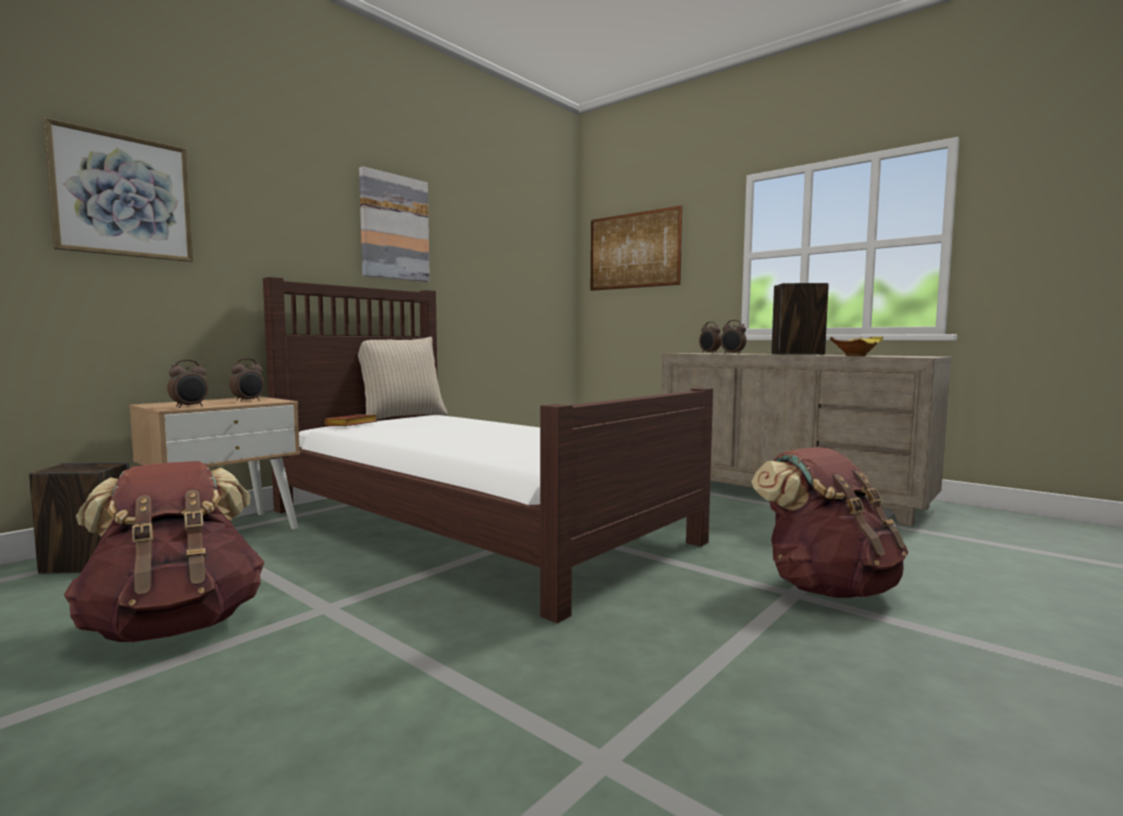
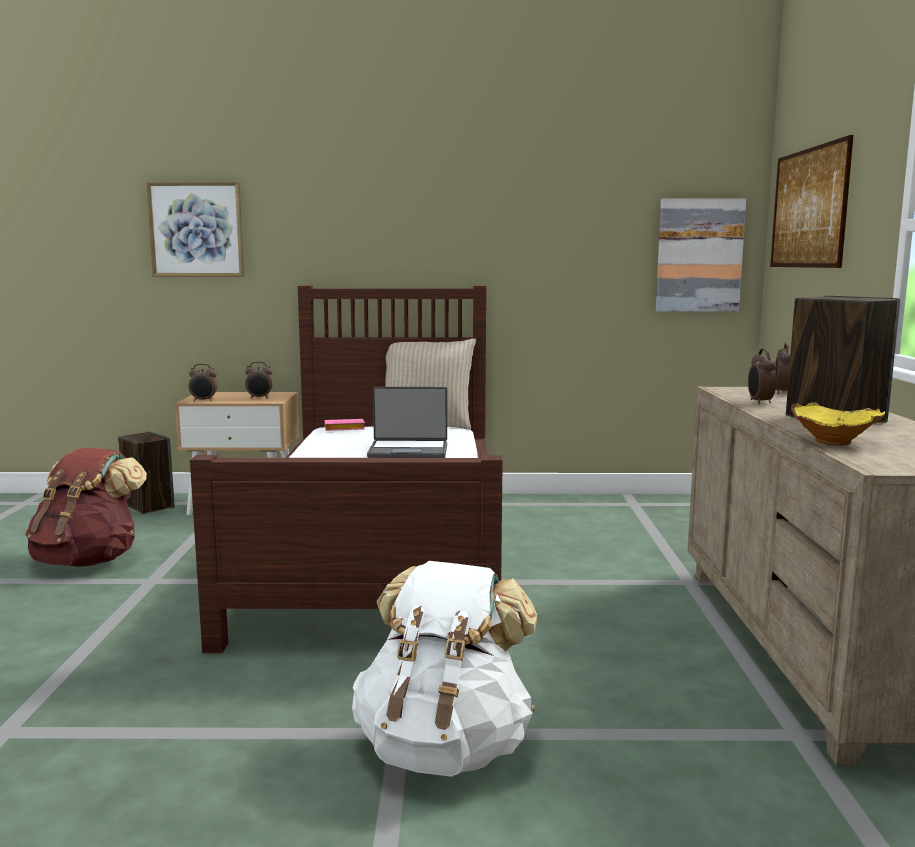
camera: 50 degrees right, 5 degrees up
brown book [325,414,377,426] -> pink book [324,419,365,431]
picture [359,166,430,282] -> picture moved to [656,199,746,312]
brown backpack [751,447,908,598] -> white backpack [352,561,537,777]
none -> laptop [367,387,447,458]

